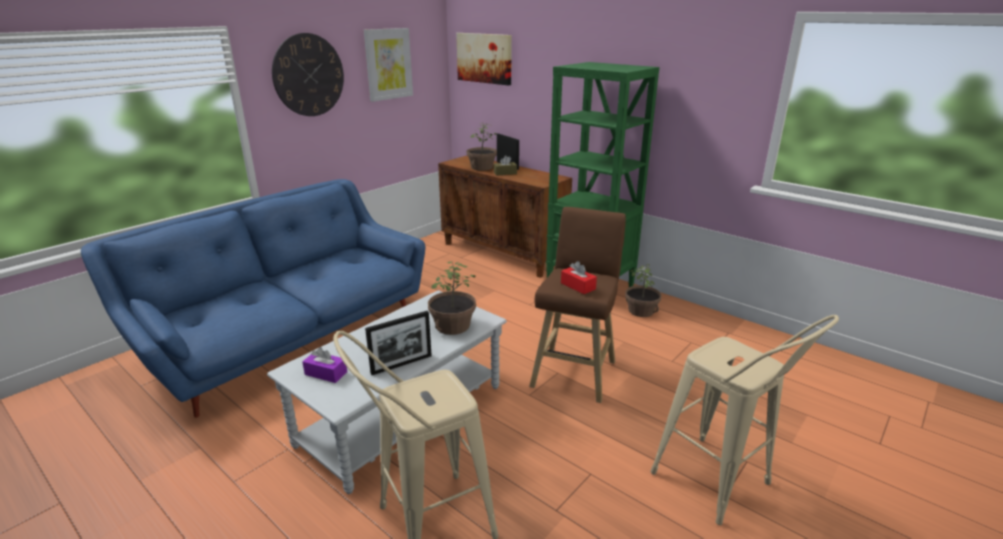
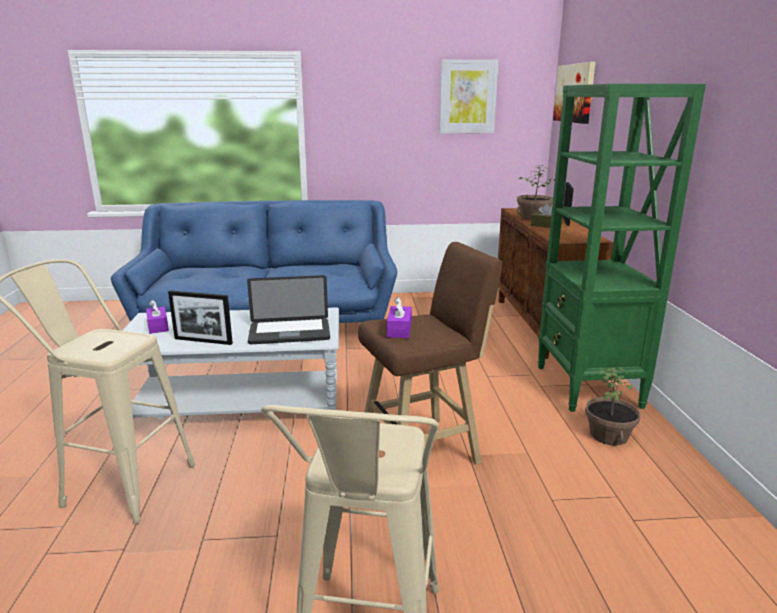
camera: 45 degrees right, 5 degrees down
wall clock [272,33,344,116] -> none
potted plant [428,261,476,335] -> laptop [247,275,330,344]
red tissue box [561,261,597,294] -> purple tissue box [387,297,412,338]

